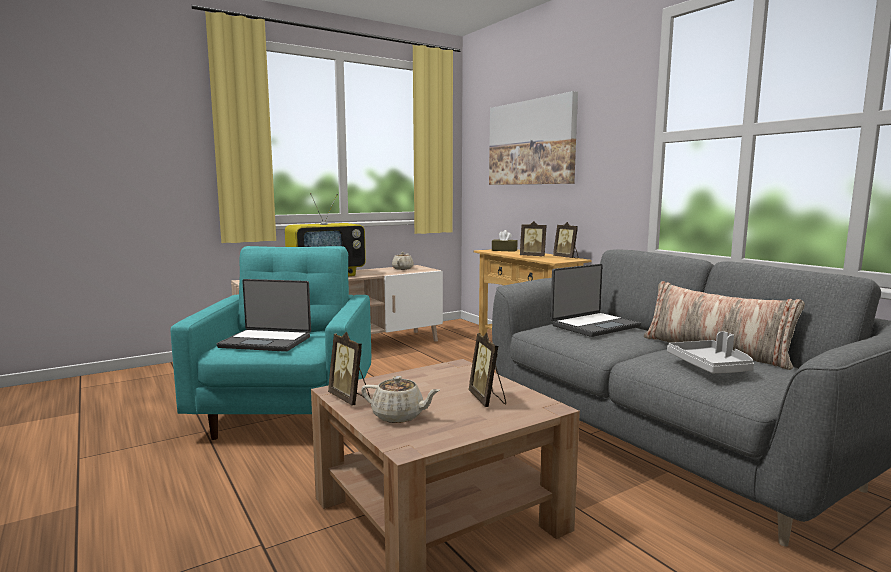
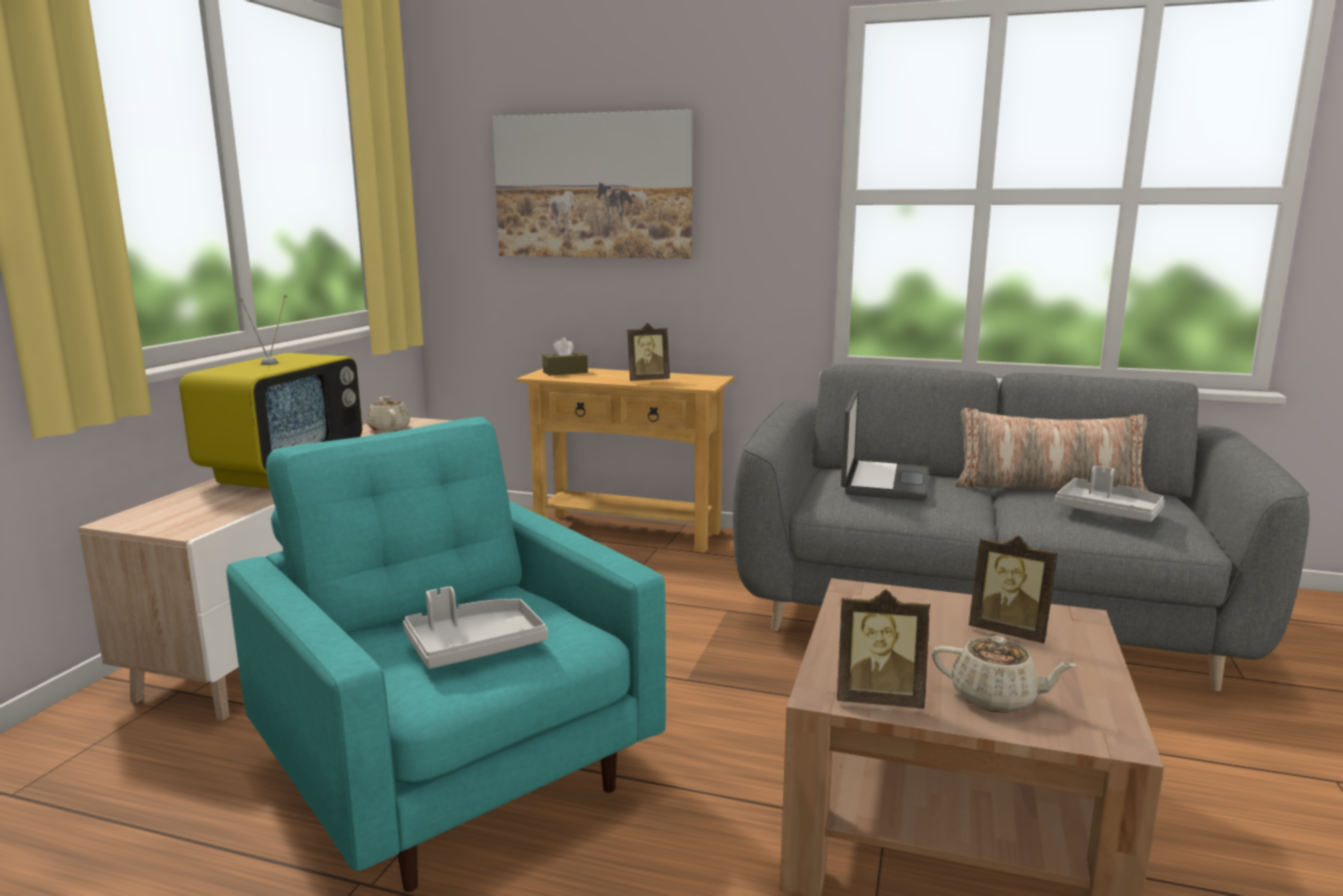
camera: 40 degrees left, 5 degrees up
laptop [217,279,311,352] -> grey tray [403,586,548,669]
beige teapot [361,376,440,423] -> beige teapot turned 45 degrees clockwise [932,636,1077,713]
picture frame [553,222,578,258] -> none

